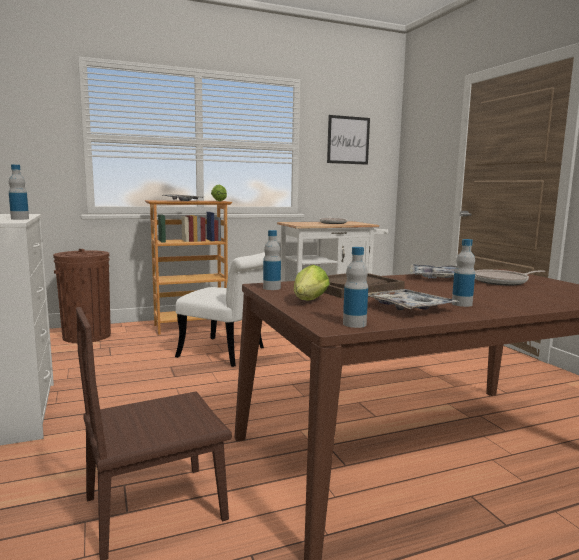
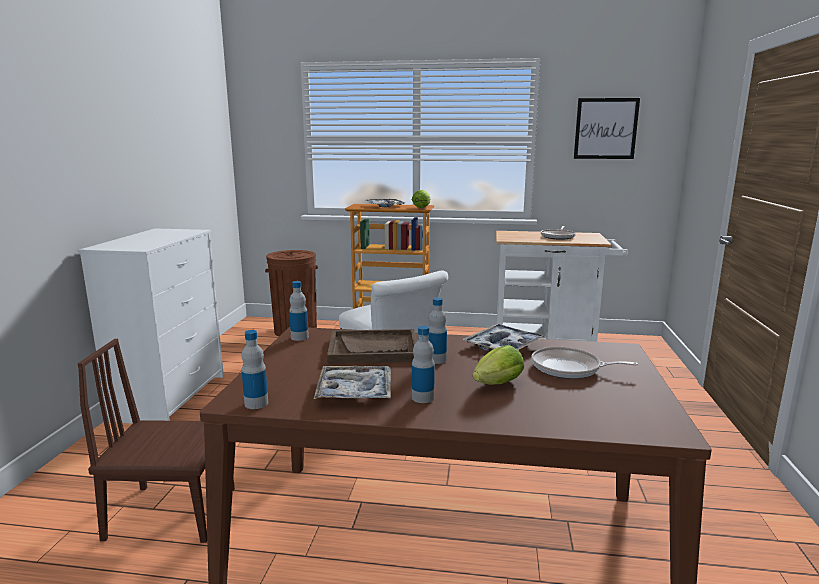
camera: 30 degrees right, 5 degrees up
bottle [9,165,29,220] -> bottle moved to [428,297,447,364]
lettuce [294,265,330,301] -> lettuce moved to [473,345,524,385]

